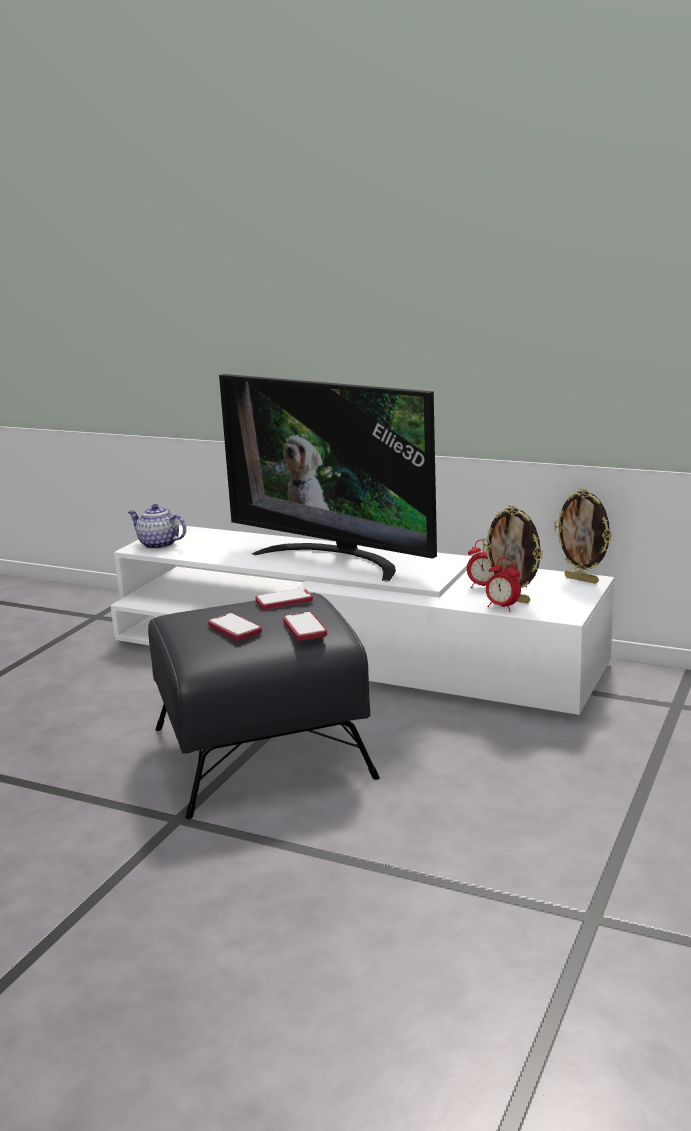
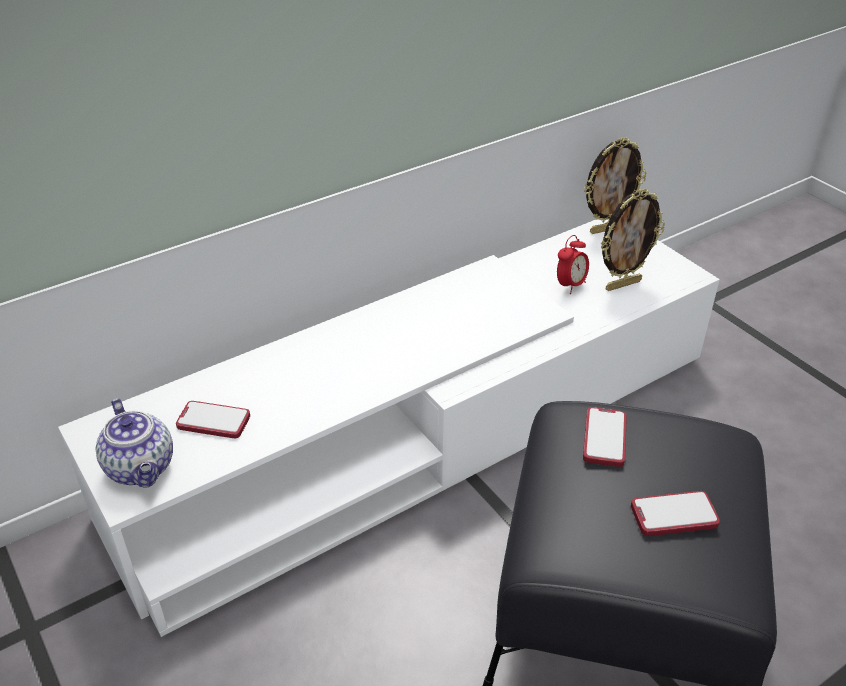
camera: 60 degrees left, 20 degrees up
teapot [128,504,186,549] -> teapot turned 90 degrees counterclockwise [96,398,173,488]
television [219,374,437,581] -> none
phone [283,612,327,641] -> phone moved to [176,401,250,438]
alarm clock [486,558,521,611] -> none

